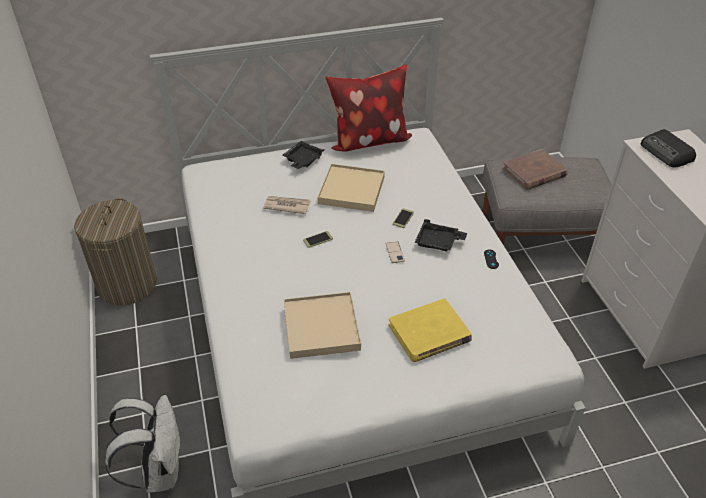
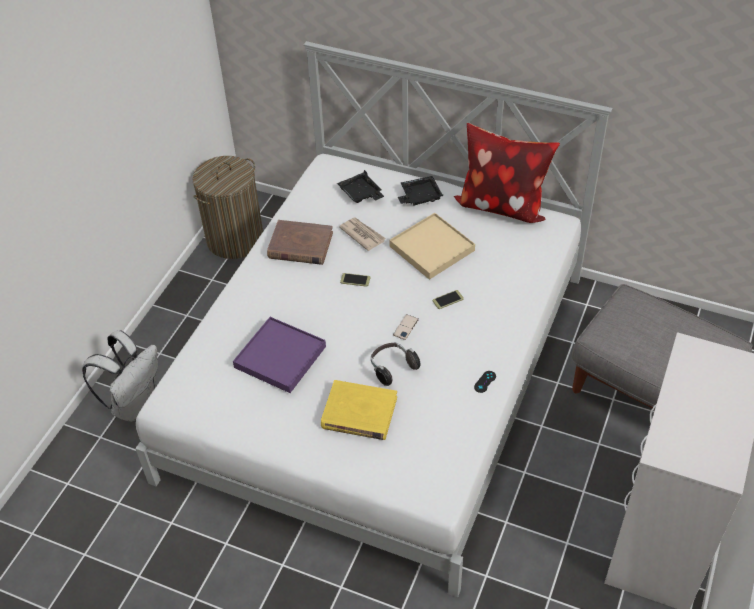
camera: 40 degrees right, 5 degrees up
beige tray [284,292,361,359] -> purple tray [233,317,326,393]
black tray [414,219,467,252] -> black tray moved to [337,170,384,203]
brown book [503,149,568,190] -> brown book moved to [267,220,333,265]
radio [641,129,696,167] -> none
none -> headphones [371,342,421,386]

